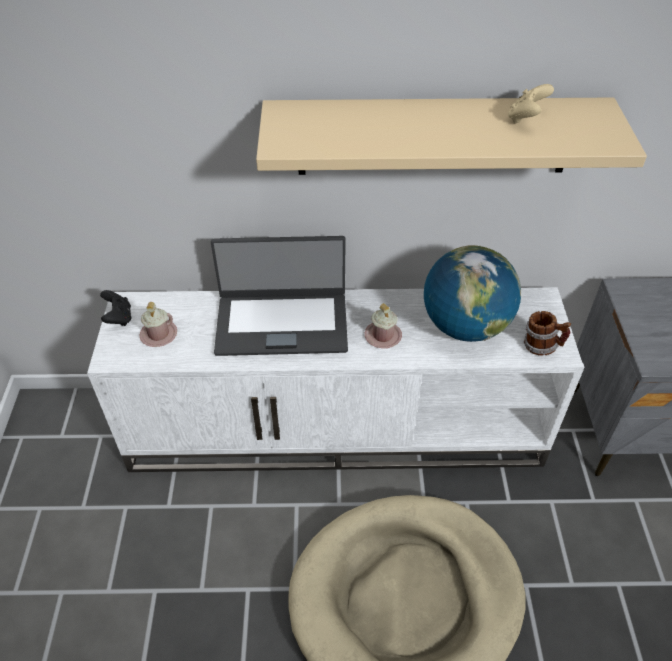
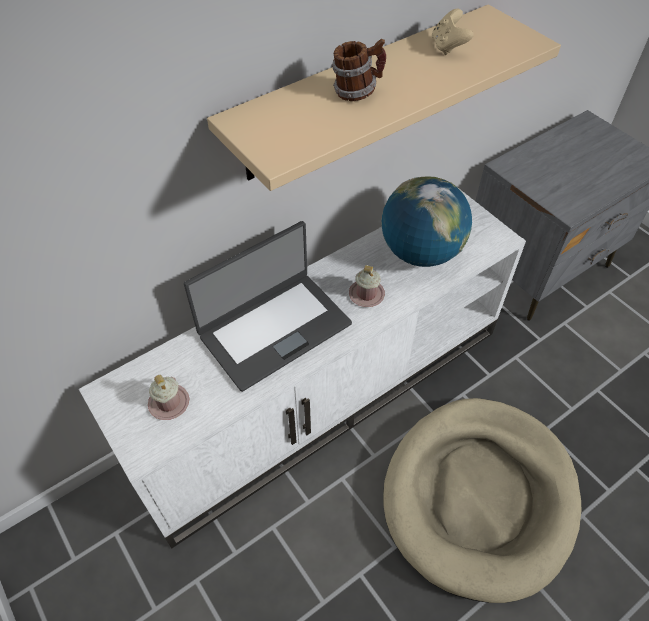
camera: 35 degrees left, 5 degrees up
black game controller [100,290,132,326] -> none
mug [524,311,571,356] -> mug moved to [331,39,386,101]

